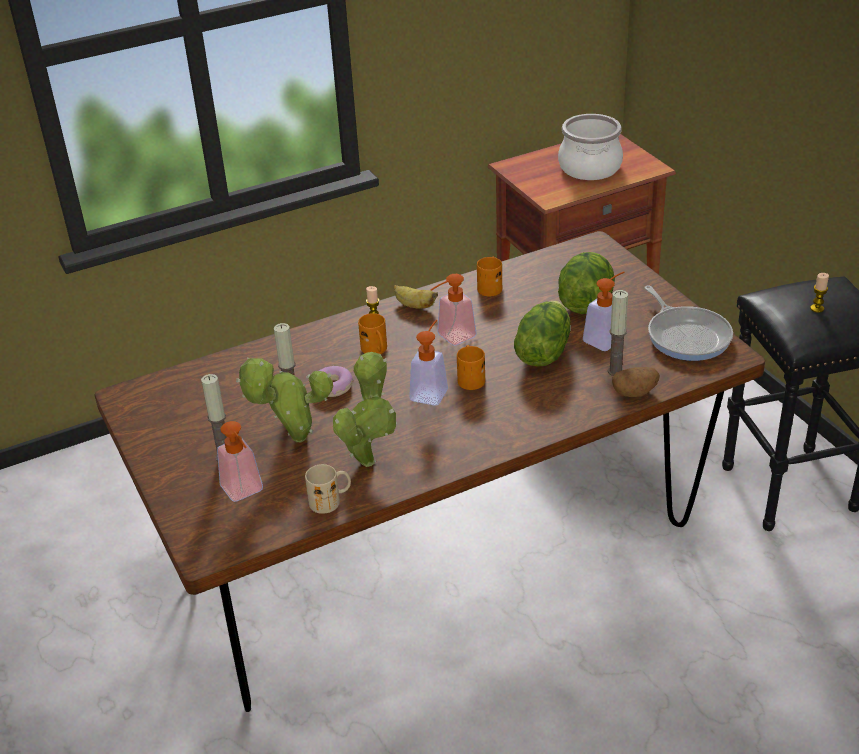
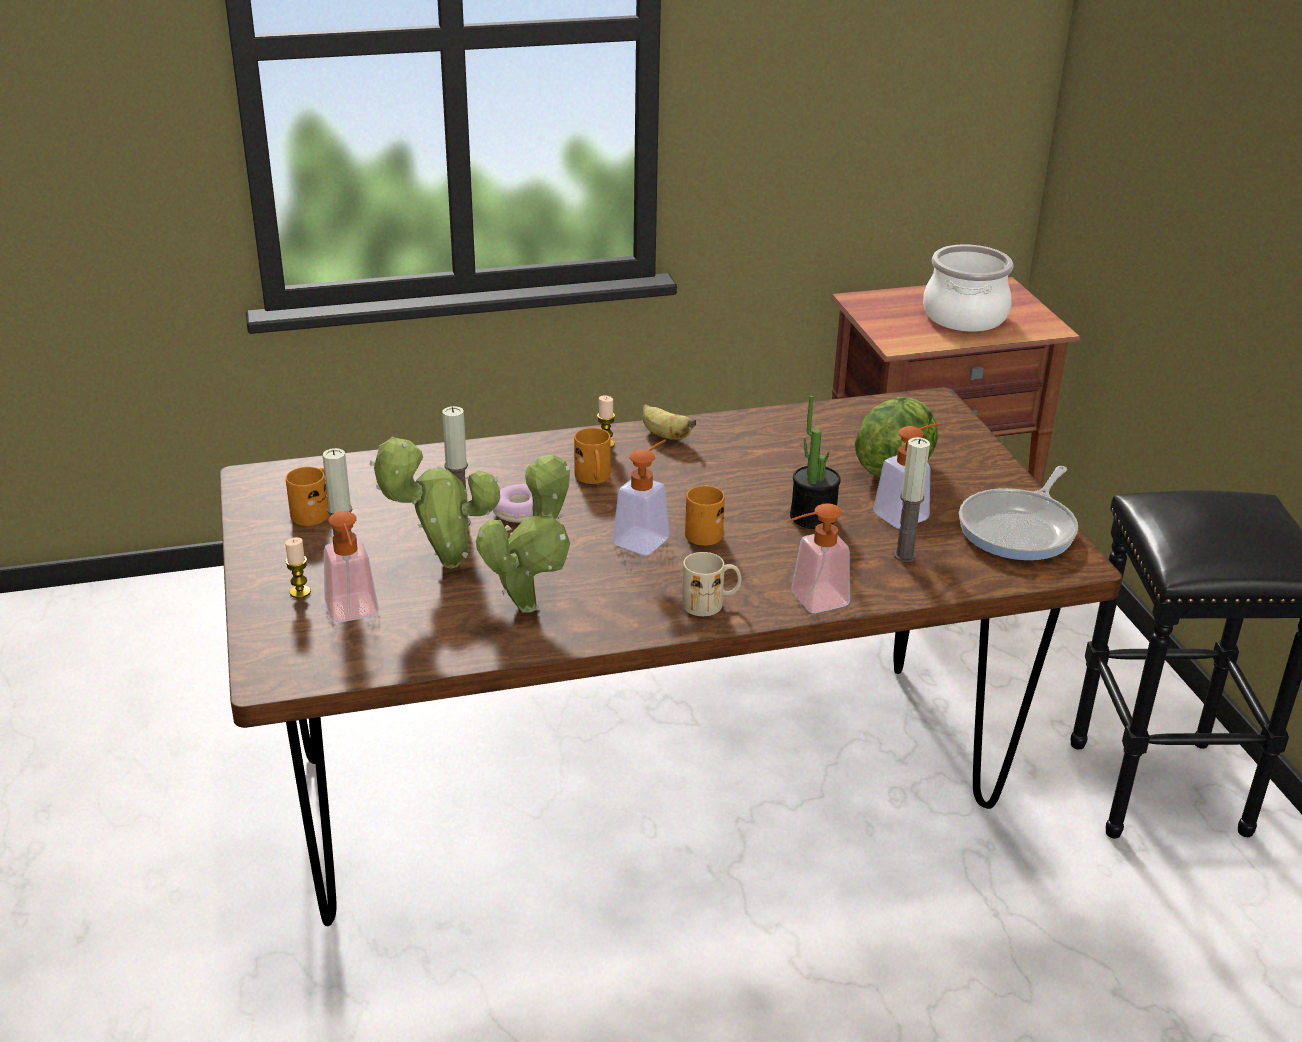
camera: 10 degrees right, 5 degrees down
beige mug [305,464,351,514] -> beige mug moved to [682,552,742,616]
soap dispenser [430,274,477,346] -> soap dispenser moved to [787,503,850,613]
orange mug [477,257,502,296] -> orange mug moved to [286,467,329,526]
lettuce [514,301,570,367] -> potted plant [790,395,841,529]
potato [612,367,660,397] -> none
frying pan [644,285,733,361] -> frying pan turned 45 degrees clockwise [959,466,1078,561]
candle [810,273,829,313] -> candle moved to [285,537,311,598]

